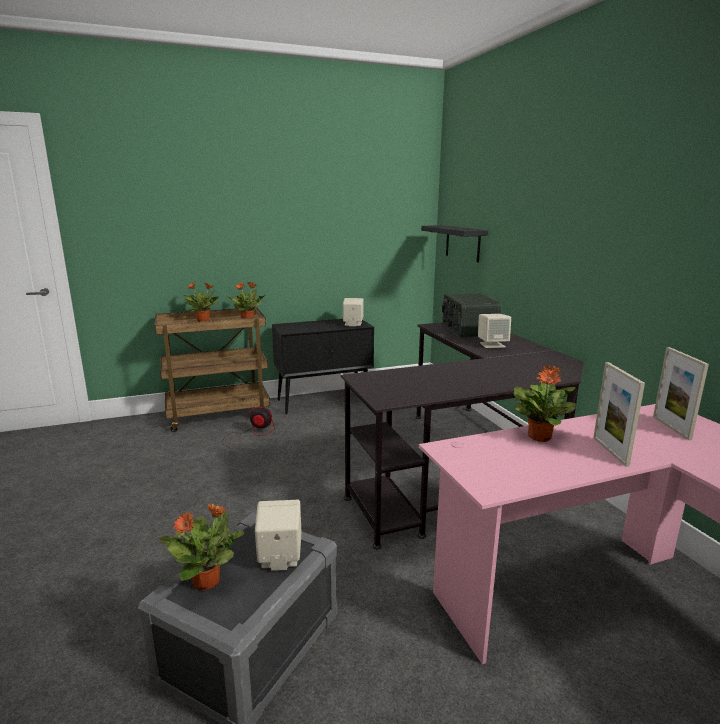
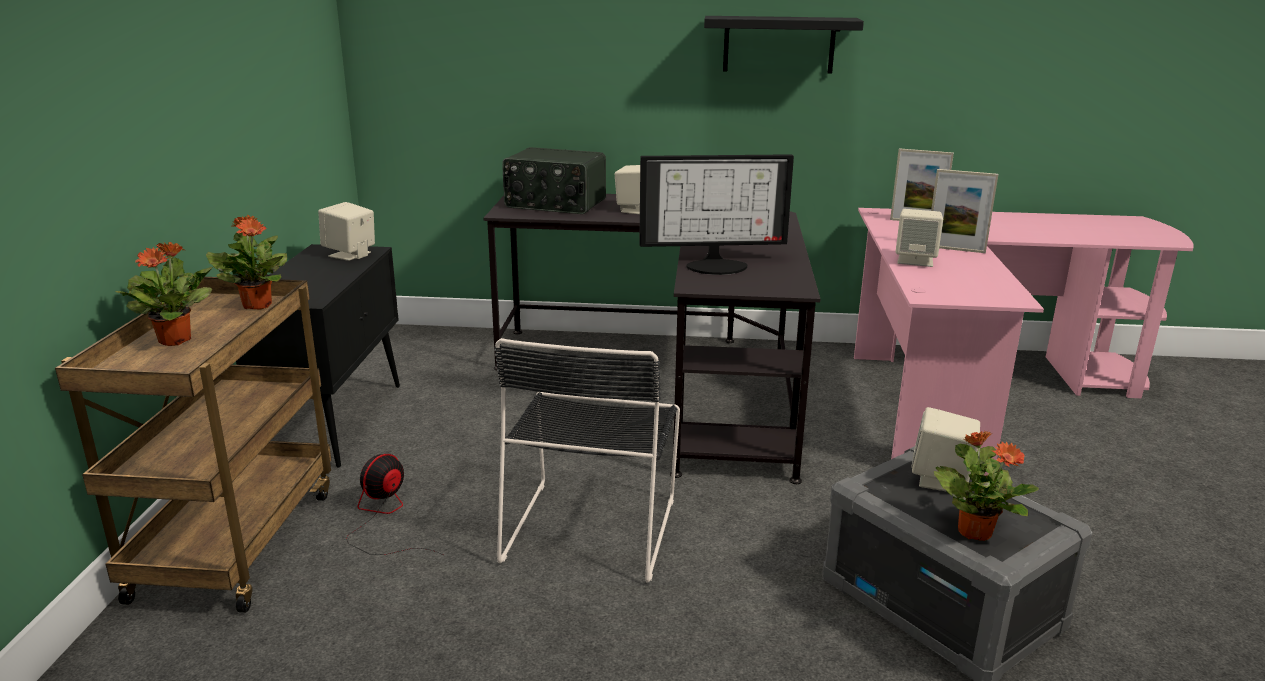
camera: 65 degrees left, 5 degrees up
black shelf [421,225,488,262] -> black shelf moved to [704,16,864,74]
potted plant [514,366,577,442] -> beige speaker [896,209,943,267]
none -> black chair [494,338,680,583]
none -> monitor [639,154,794,275]

